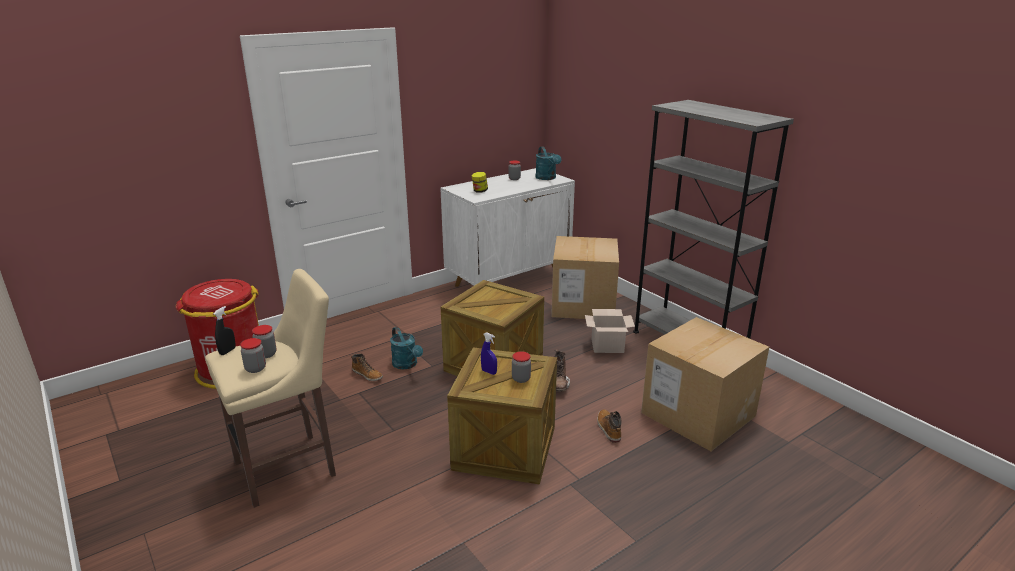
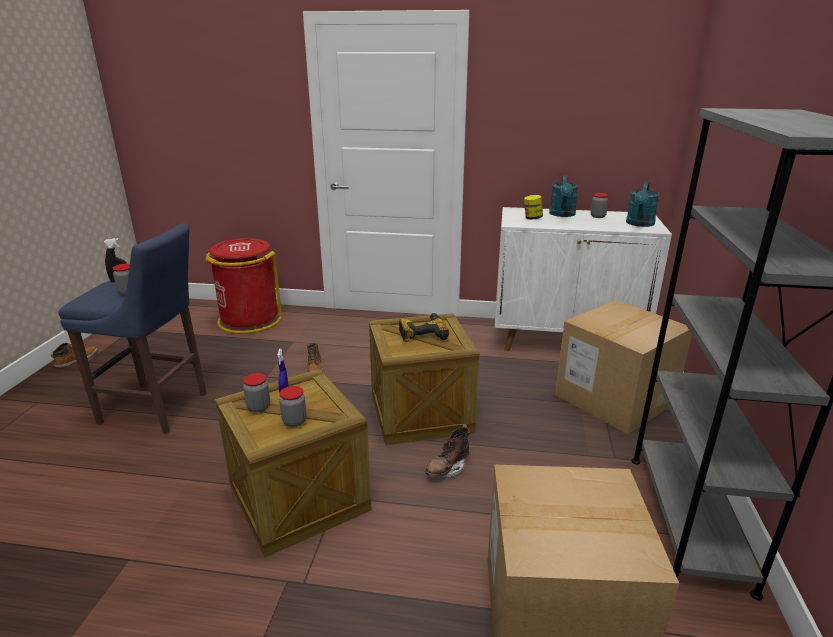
camera: 45 degrees right, 0 degrees up
beige stool [205,269,336,508] -> blue stool [59,223,207,434]
jar [240,338,266,373] -> jar moved to [243,373,270,412]
turquoise watering can [390,327,423,369] -> turquoise watering can moved to [549,174,578,217]
cardboard box [585,309,635,353] -> none
boot [597,409,622,443] -> boot moved to [51,343,97,369]
none -> power drill [399,313,449,342]

